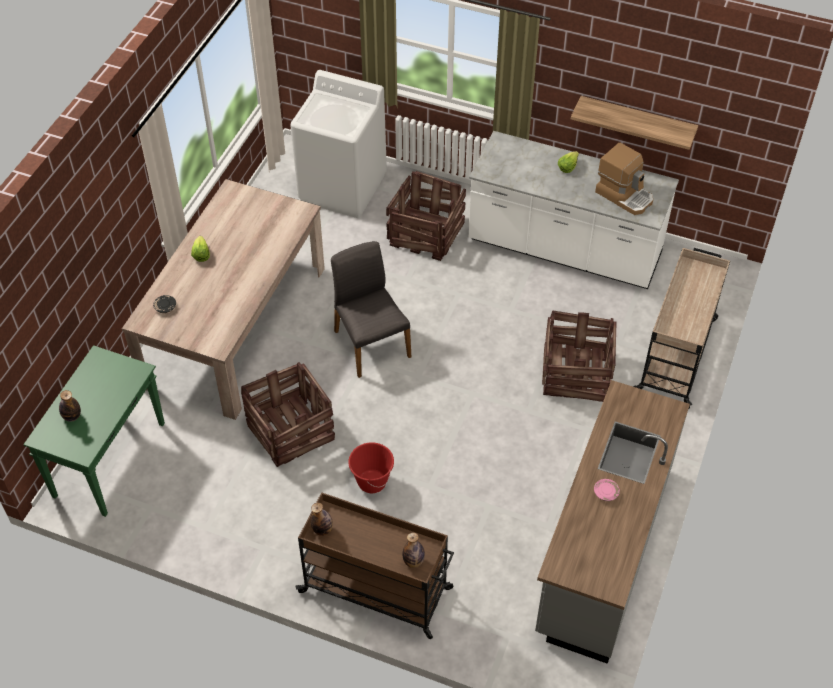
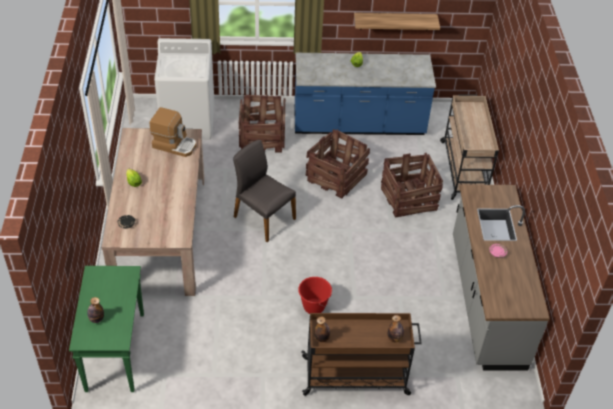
camera: 25 degrees left, 5 degrees down
crate [241,362,335,467] -> crate moved to [306,129,370,199]
white counter [469,131,679,289] -> blue counter [294,53,436,135]
coffee machine [595,143,653,215] -> coffee machine moved to [150,107,196,157]

